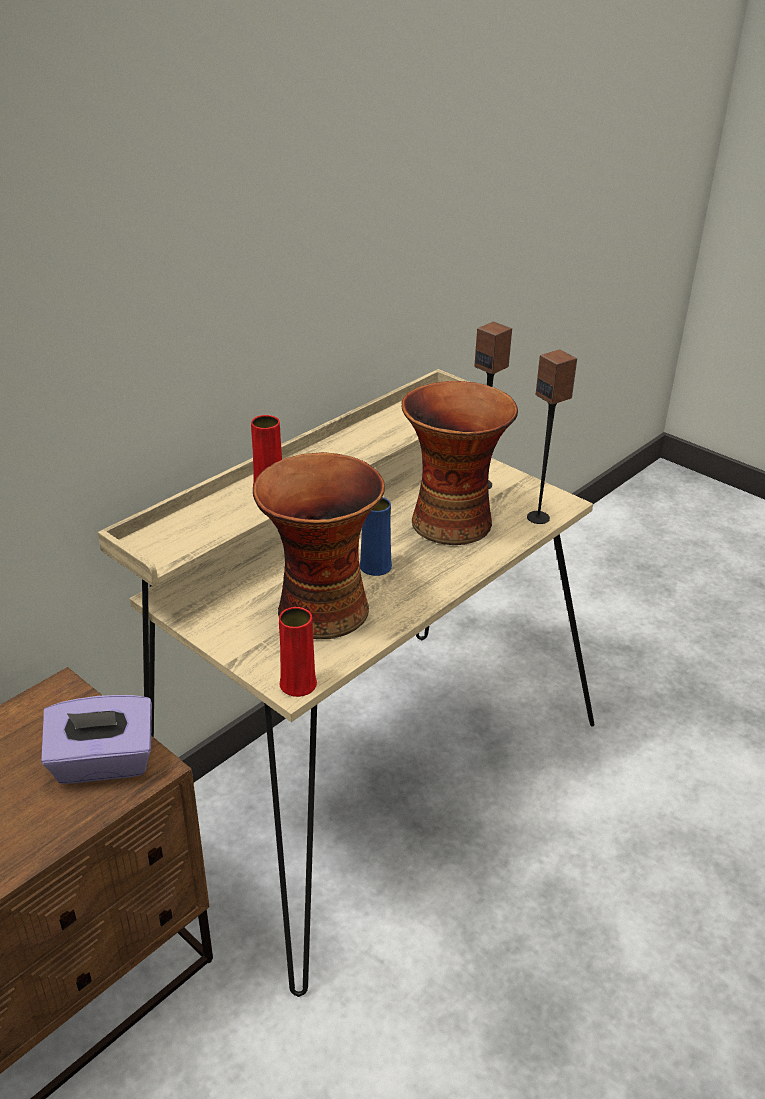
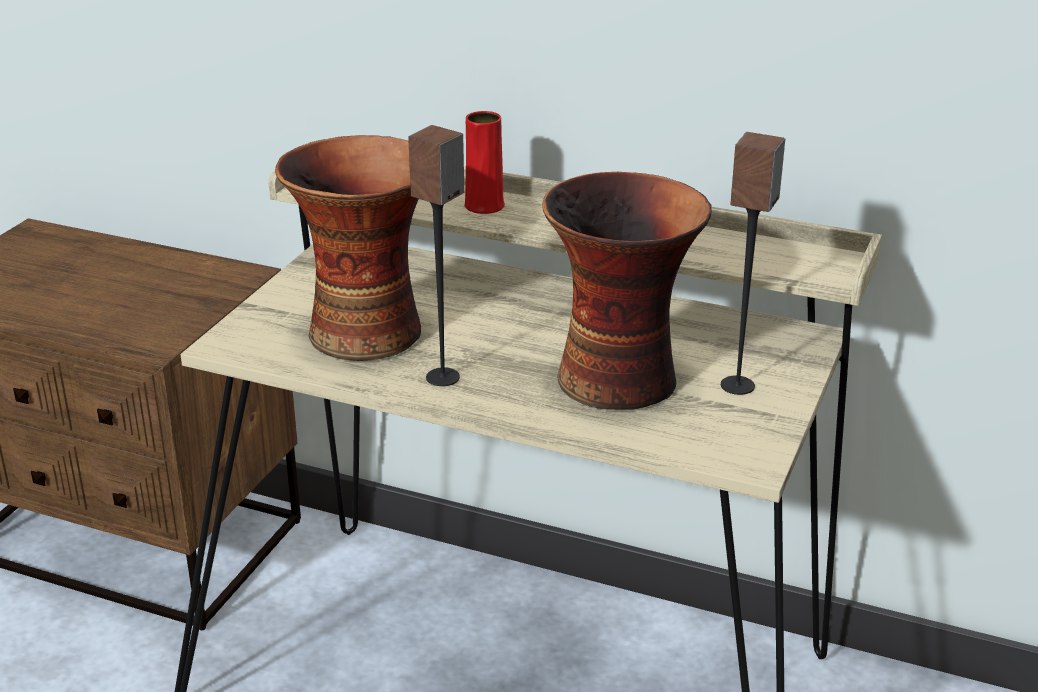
camera: 70 degrees right, 5 degrees down
purple tissue box [41,695,152,784] -> none
red vase [279,607,317,697] -> none
blue vase [360,497,392,576] -> none
speaker [527,349,577,524] -> speaker moved to [408,125,464,386]

